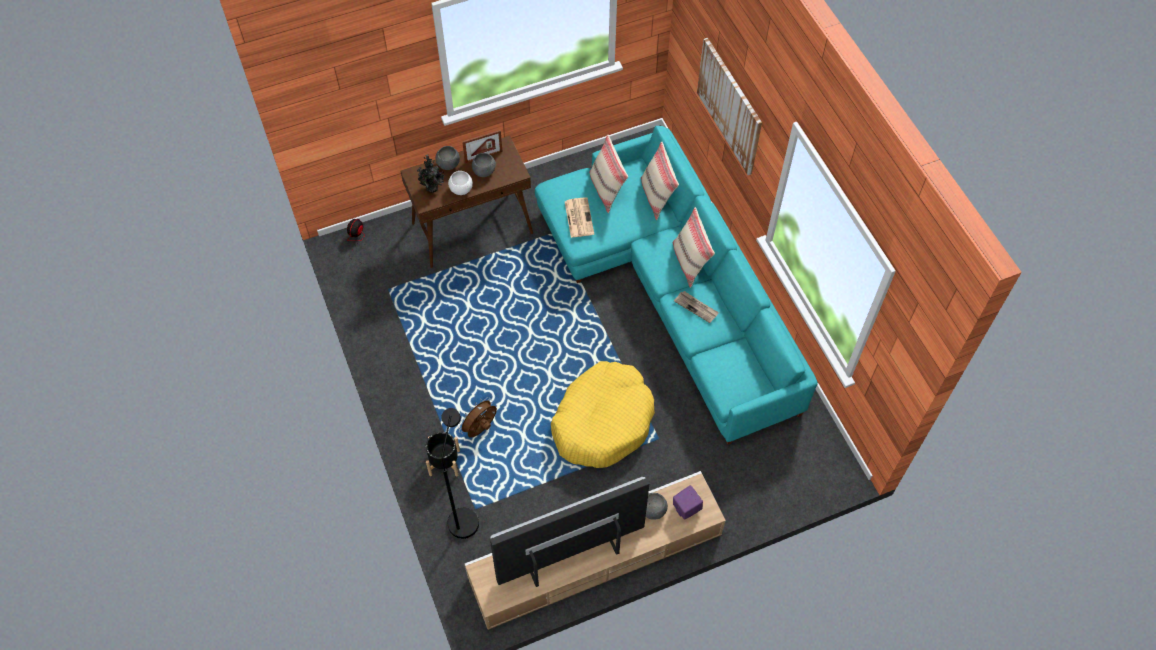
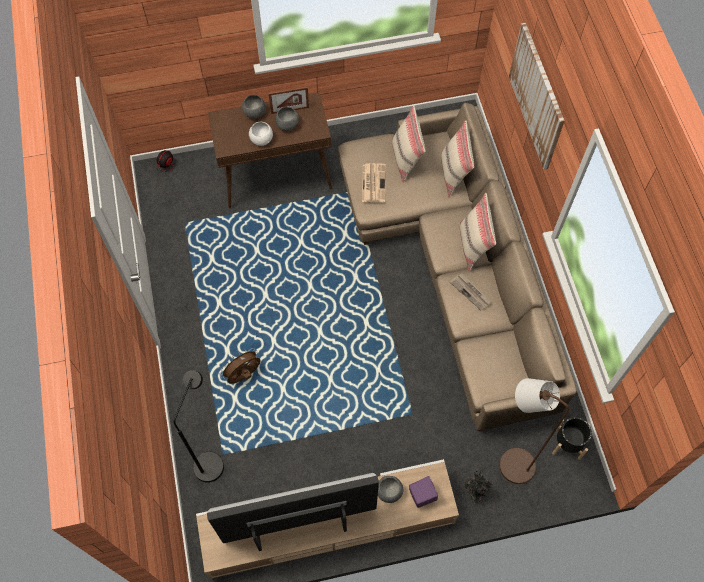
camera: 10 degrees right, 5 degrees up
potted plant [417,154,445,193] -> potted plant moved to [463,469,493,504]
black planter [426,432,460,477] -> black planter moved to [552,417,592,460]
turquoise sofa [535,126,818,445] -> beige sofa [338,103,577,432]
yellow dog bed [551,361,655,468] -> none
none -> brown floor lamp [499,378,569,484]

